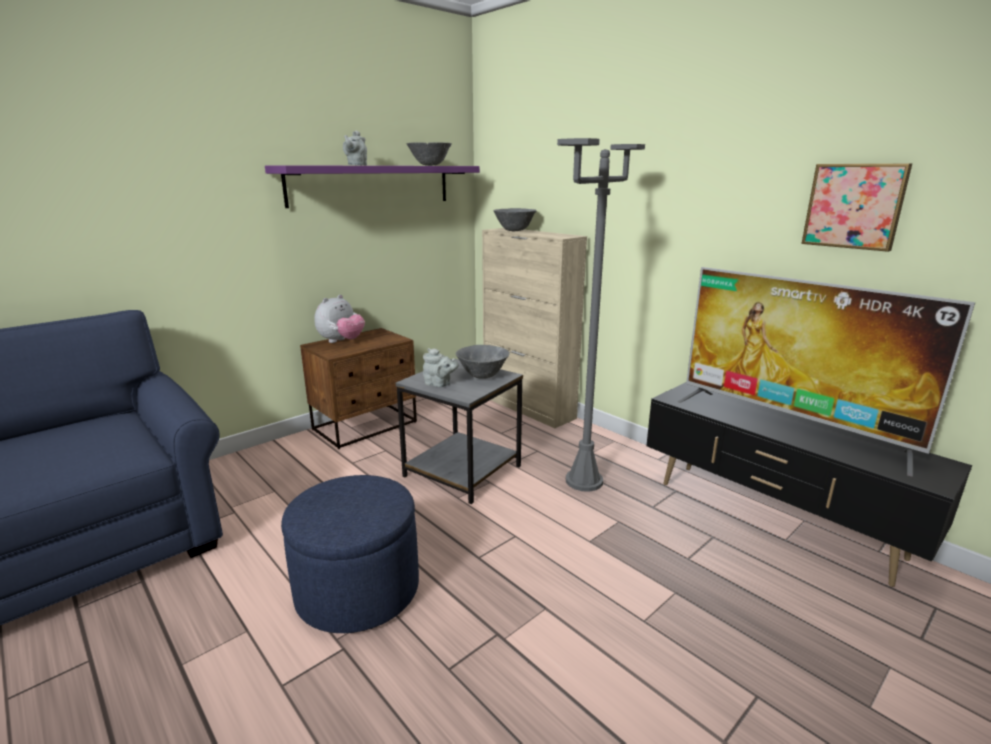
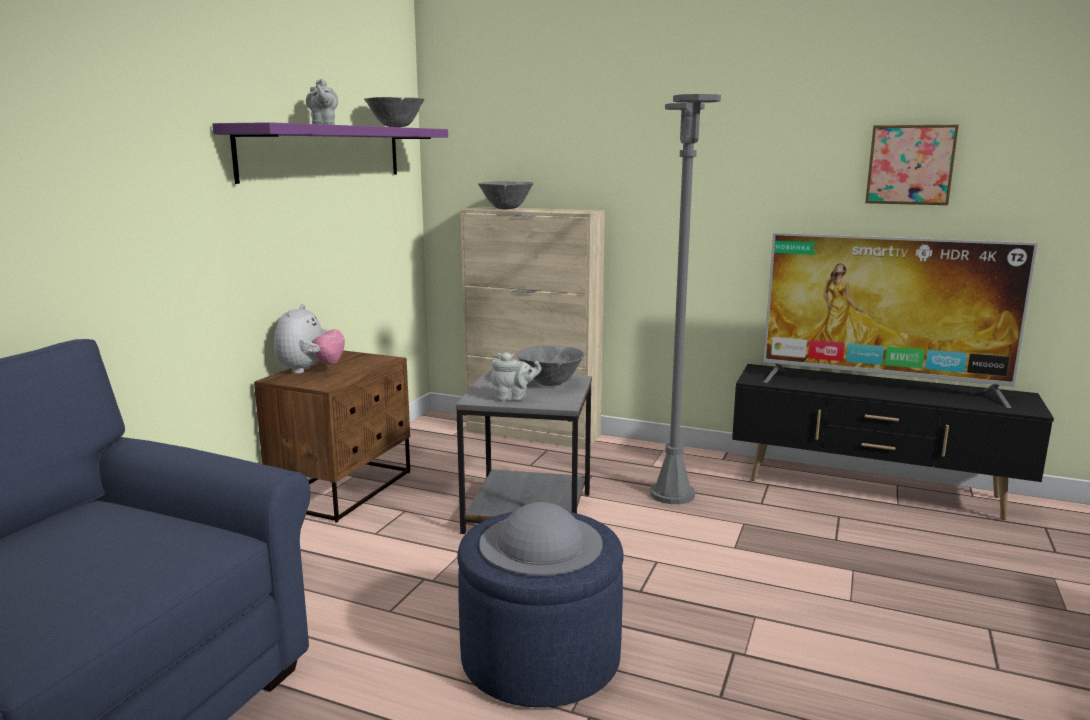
camera: 25 degrees left, 5 degrees down
none -> grey hat [479,502,603,576]

